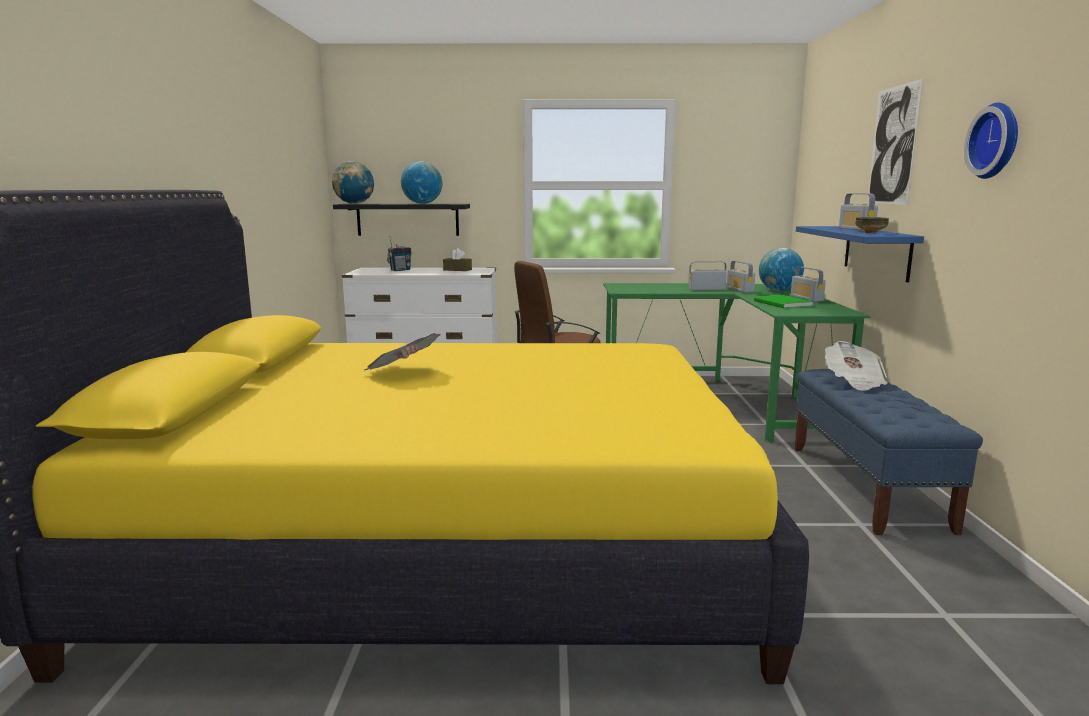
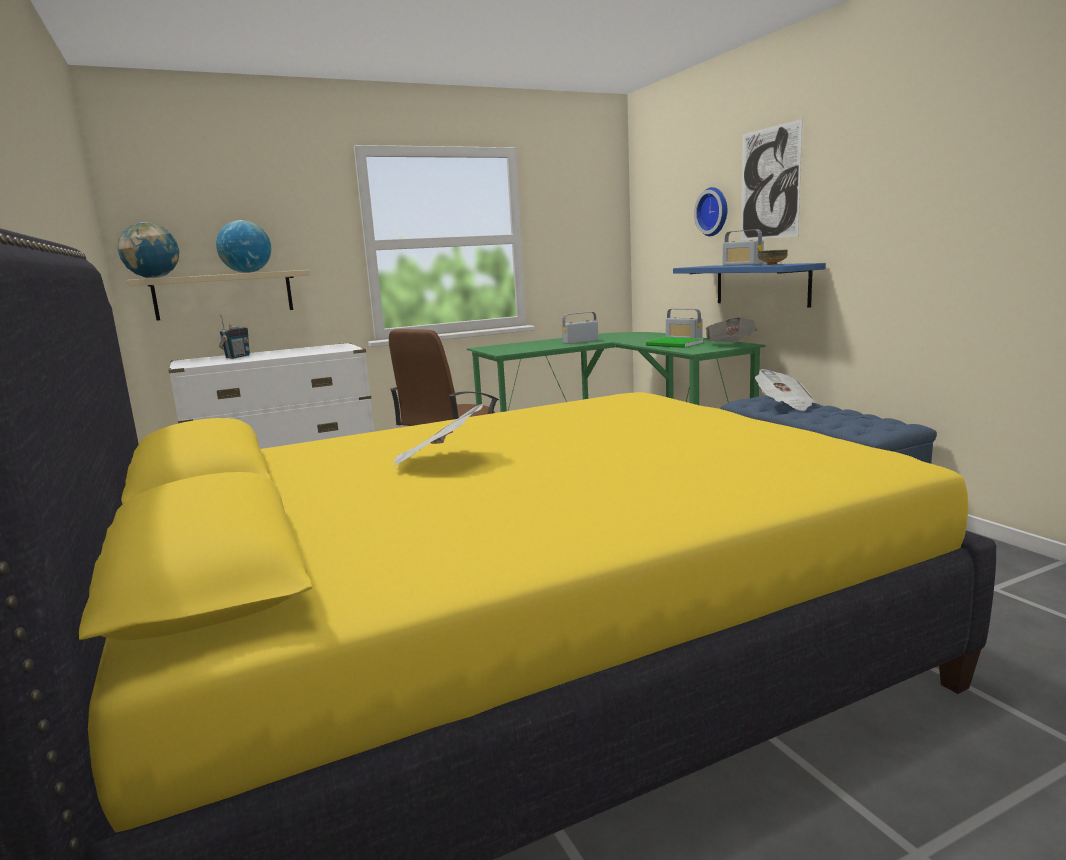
camera: 25 degrees left, 0 degrees up
black shelf [333,204,470,236] -> beige shelf [127,270,310,320]
brown tissue box [443,248,472,271] -> none
radio [727,261,755,293] -> none
globe [759,248,804,291] -> none
wall clock [964,103,1018,179] -> wall clock moved to [694,187,727,236]
none -> newspaper [706,317,757,342]

